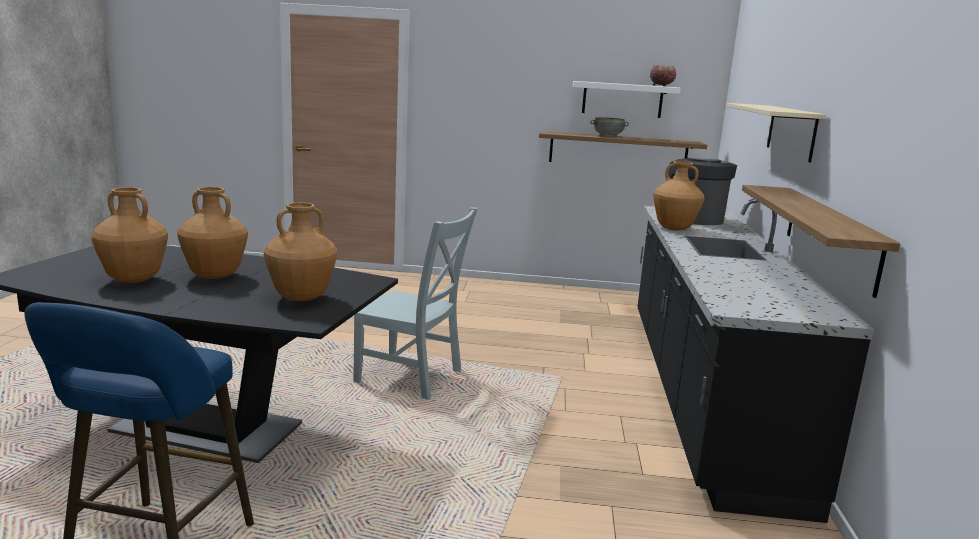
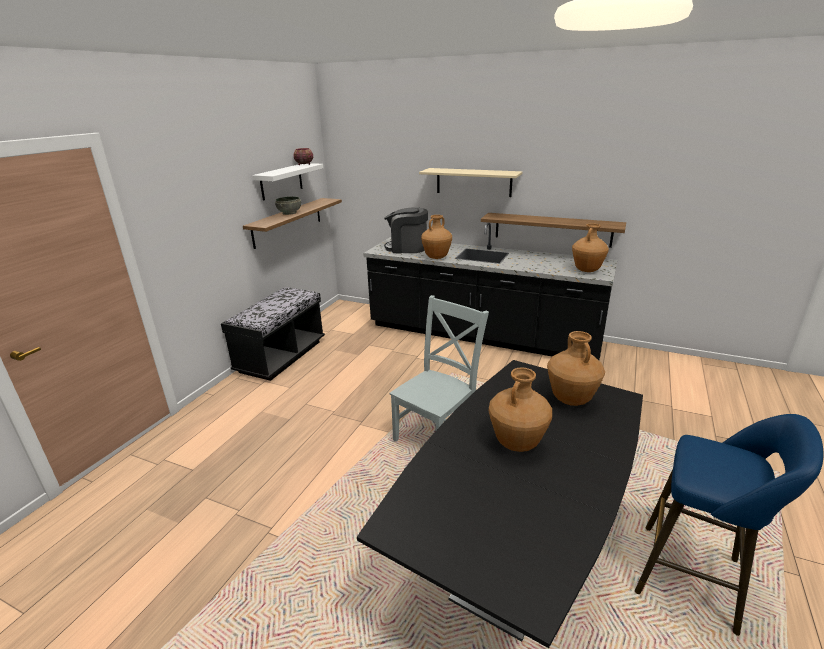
camera: 70 degrees left, 10 degrees up
brown vase [92,187,168,283] -> brown vase moved to [572,224,609,272]
none -> black bench [221,287,325,381]

